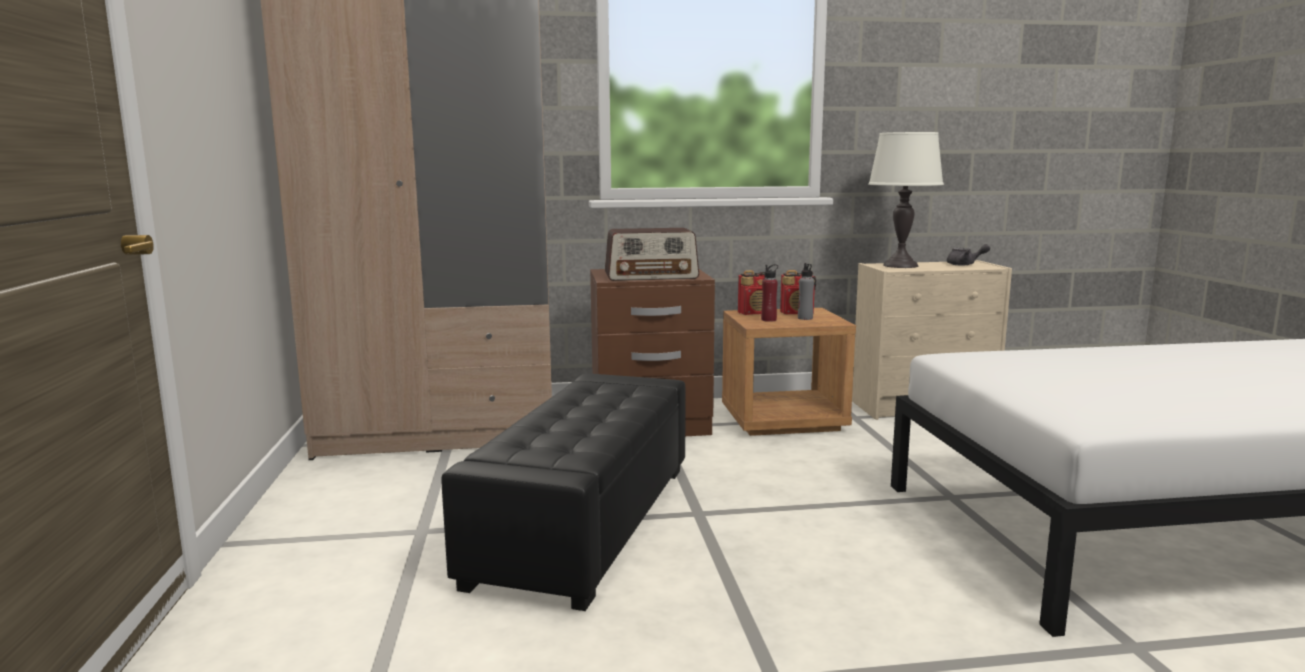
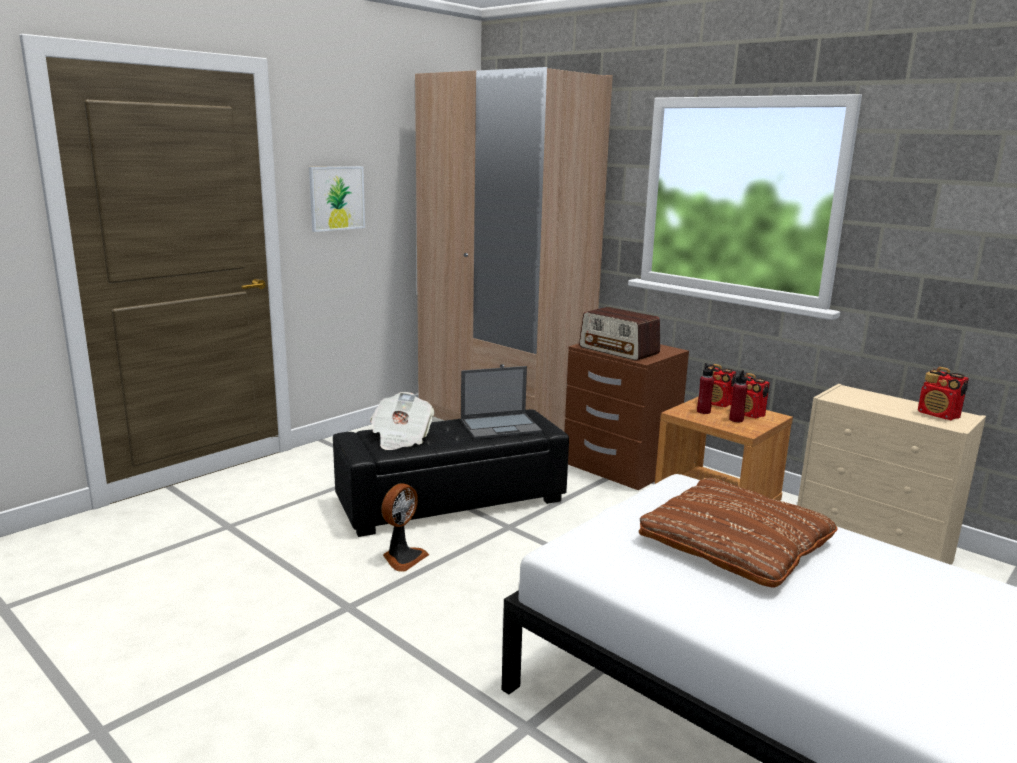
camera: 50 degrees right, 5 degrees up
grey bottle [798,263,814,320] -> red bottle [729,370,748,422]
white table lamp [868,132,944,268] -> none
grey teapot [947,244,990,265] -> radio [918,367,969,420]
none -> picture [309,166,365,232]
none -> newspaper [370,392,435,450]
none -> fan [381,483,429,571]
none -> laptop [461,366,542,439]
none -> brown pillow [639,478,838,587]

